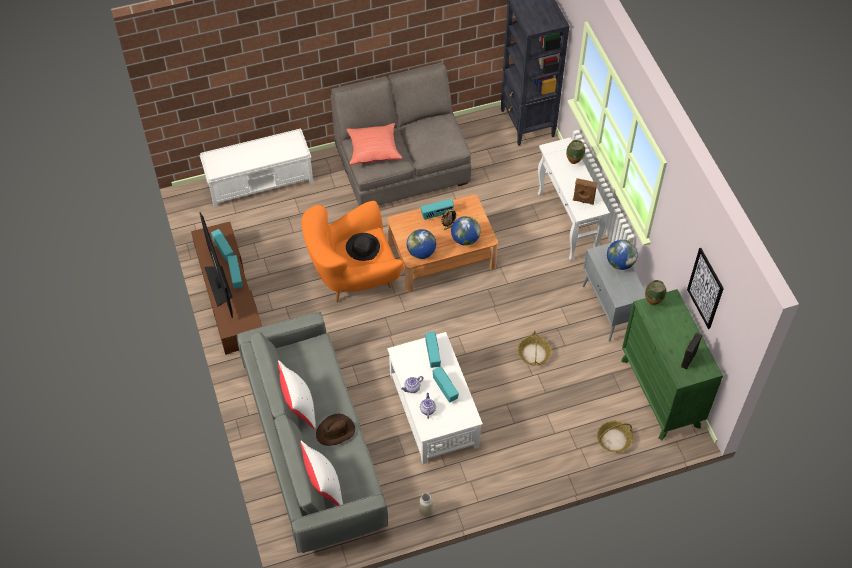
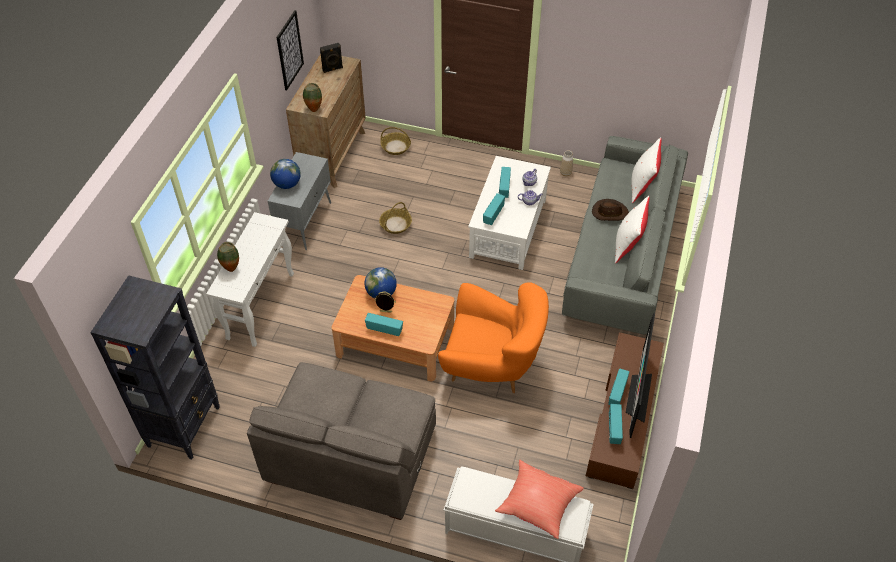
camera: 145 degrees left, 5 degrees down
black hat [346,233,380,261] -> none
red pillow [347,123,402,165] -> red pillow moved to [495,460,584,539]
globe [407,229,436,259] -> none
brown speaker [573,178,597,205] -> none
green dresser [621,289,723,440] -> brown dresser [286,54,366,188]

